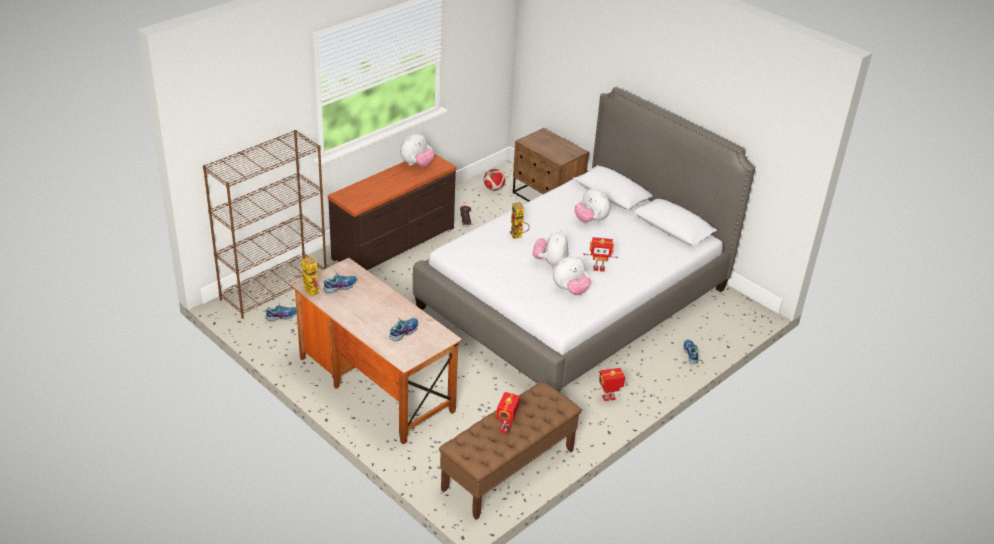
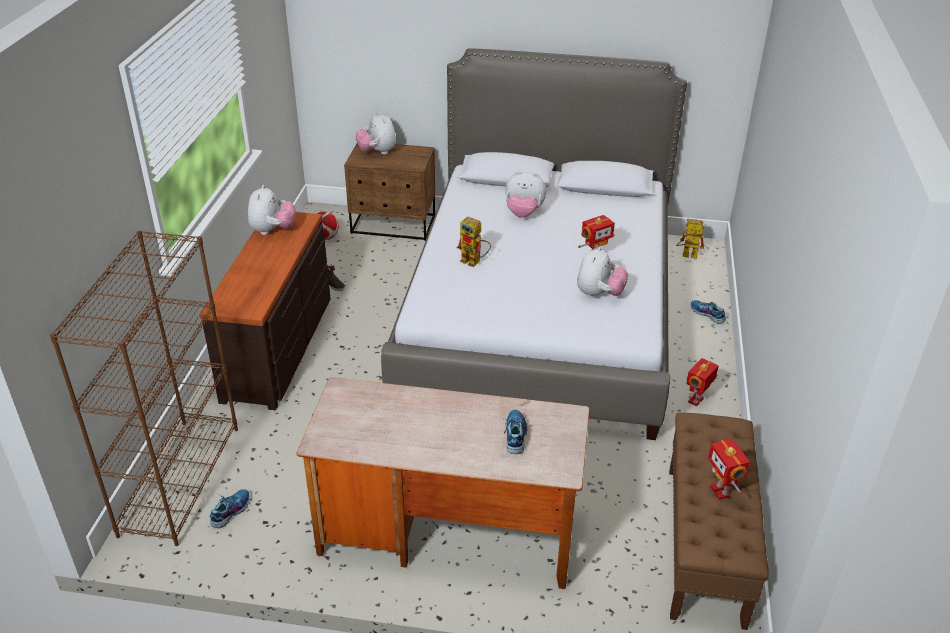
camera: 35 degrees left, 0 degrees up
toy robot [295,254,320,297] -> toy robot moved to [676,218,704,259]
shoe [323,273,357,293] -> none
plush toy [533,230,568,267] -> plush toy moved to [356,112,396,155]

